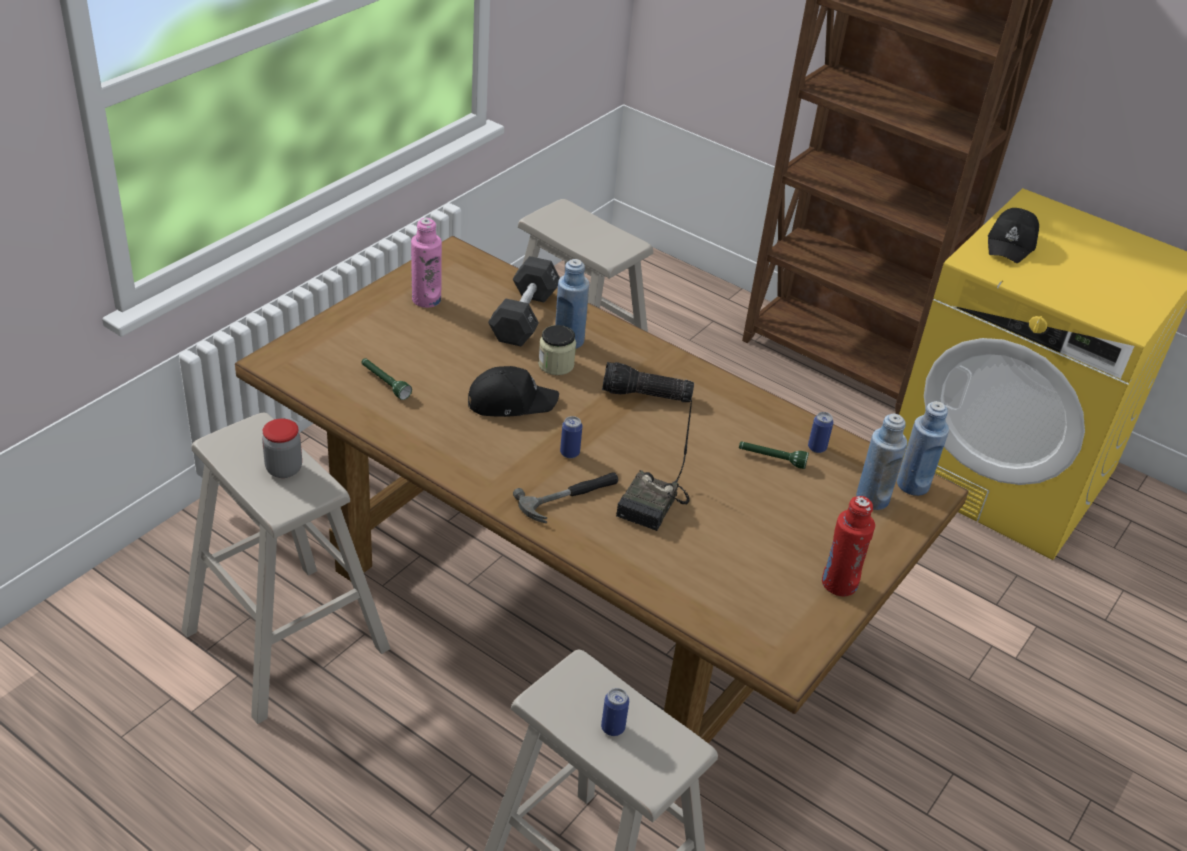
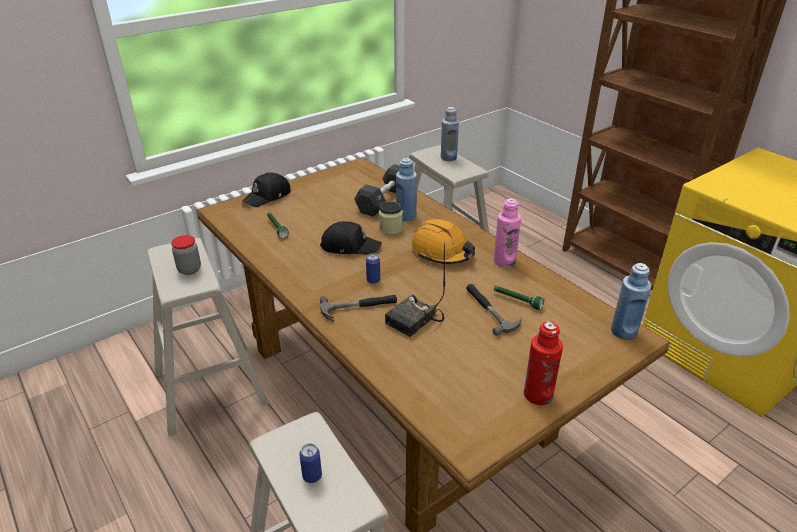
camera: 20 degrees right, 5 degrees down
pink bottle [411,218,442,308] -> pink bottle moved to [494,198,521,268]
flashlight [602,362,694,402] -> orange hard hat [411,219,475,264]
can [808,412,834,453] -> none
blue bottle [856,413,907,510] -> blue bottle moved to [441,107,459,161]
black cap [988,208,1039,263] -> black cap moved to [242,172,291,207]
none -> hammer [466,284,522,336]

